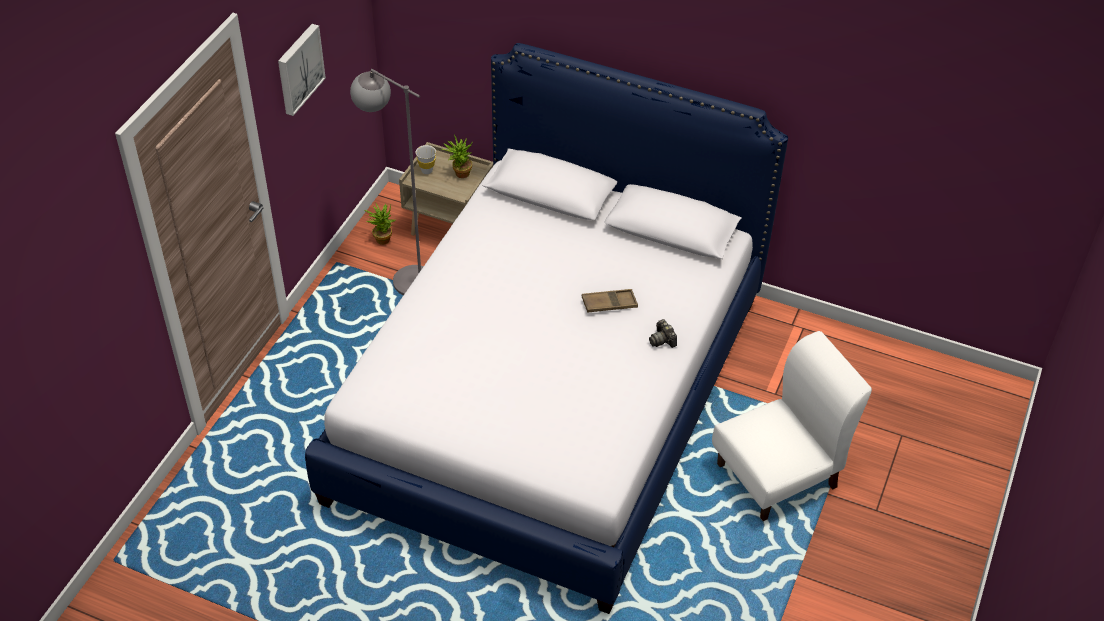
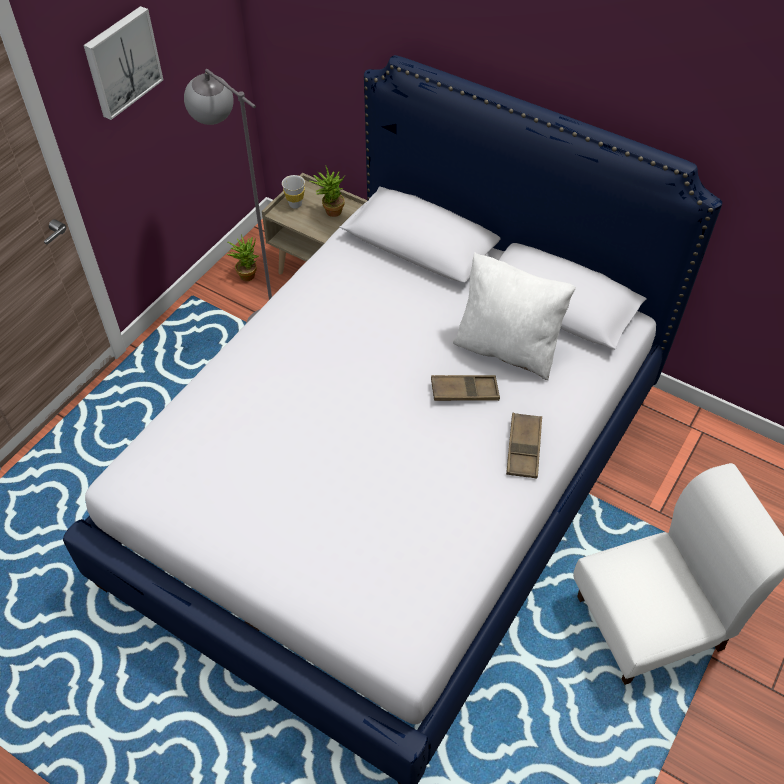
camera: 10 degrees right, 5 degrees up
camera [649,319,677,348] -> brown tray [506,413,542,479]
none -> white pillow [453,252,576,380]

